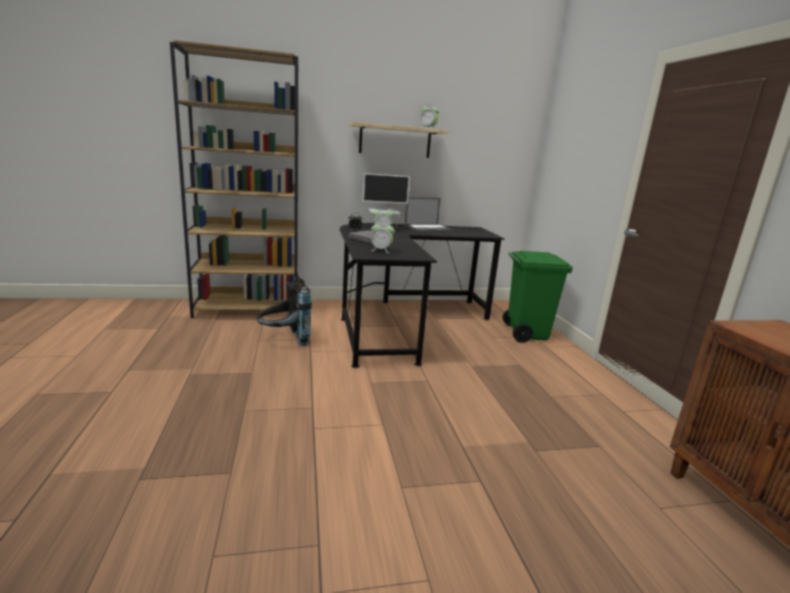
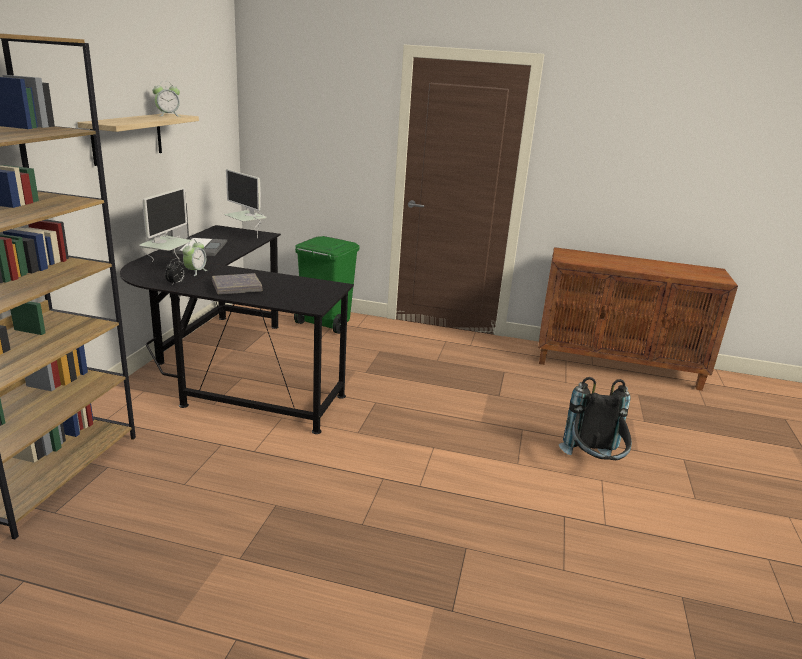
camera: 65 degrees left, 5 degrees up
black backpack [257,273,312,346] -> black backpack moved to [559,377,632,460]
alarm clock [371,221,395,253] -> none
none -> monitor [224,169,267,239]

